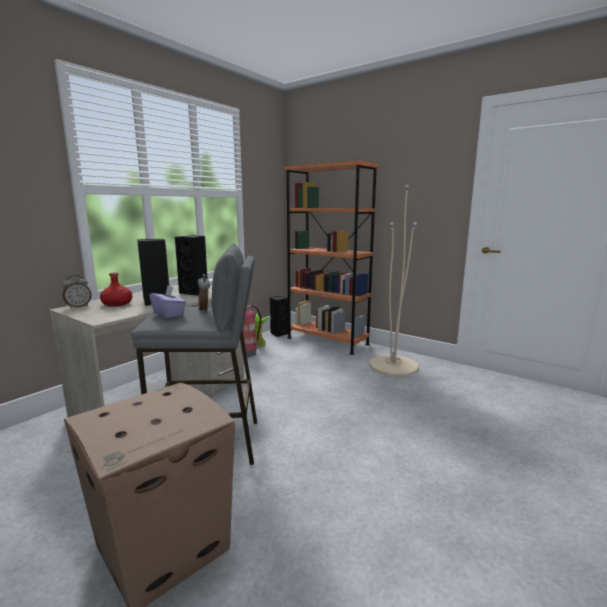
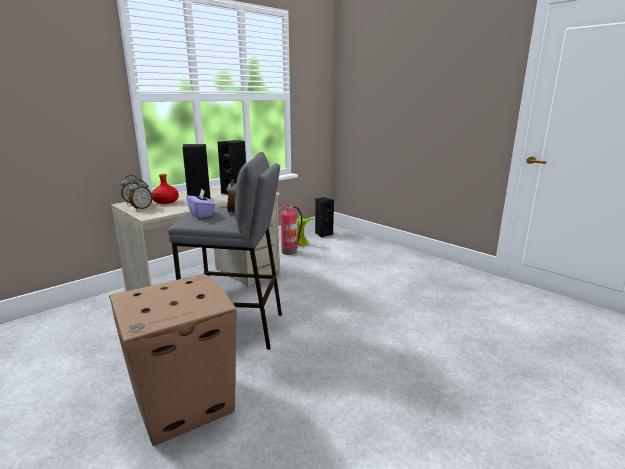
camera: 10 degrees right, 5 degrees up
orange bookcase [284,160,379,355] -> none
beige floor lamp [369,184,419,376] -> none
none -> alarm clock [129,179,153,210]

